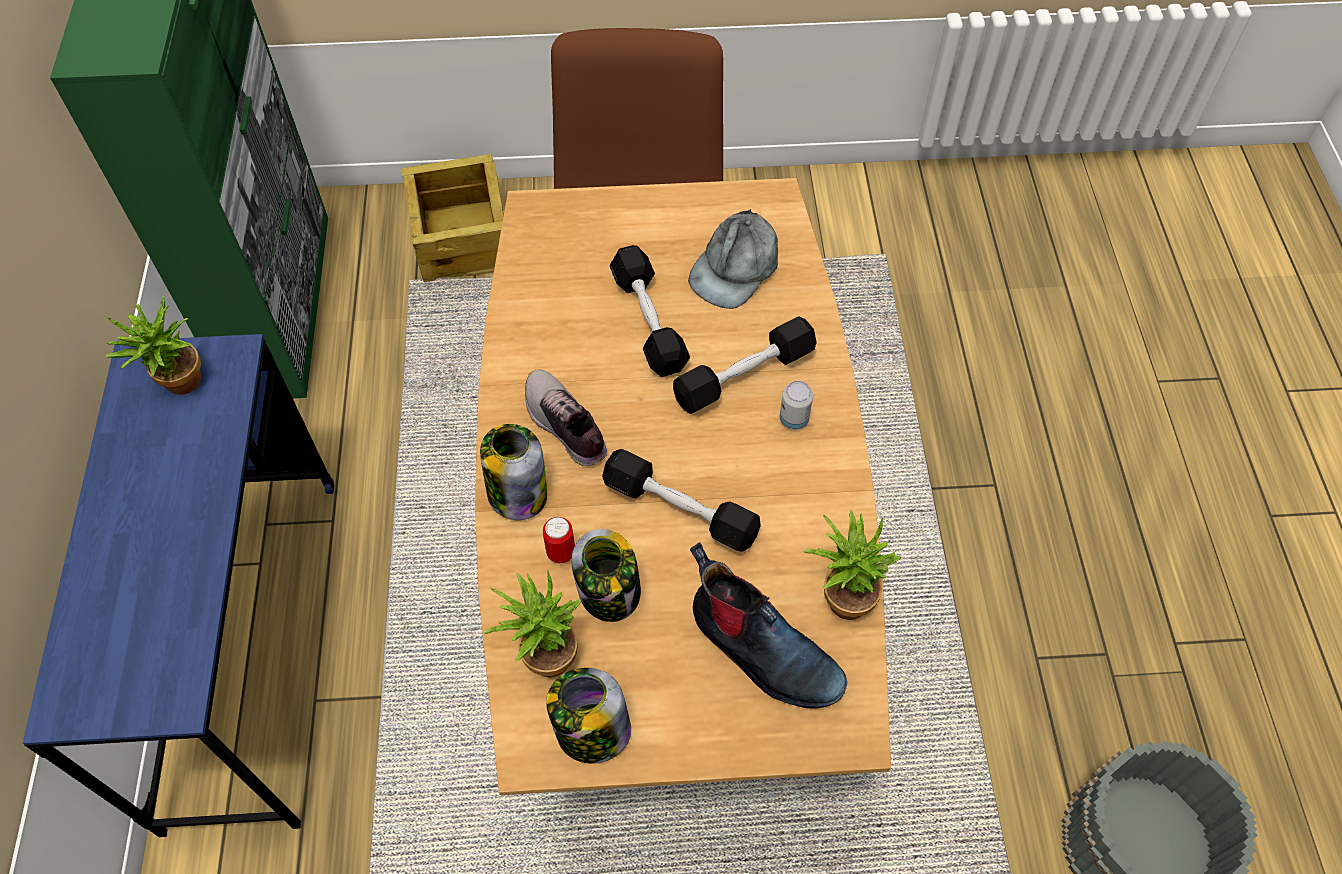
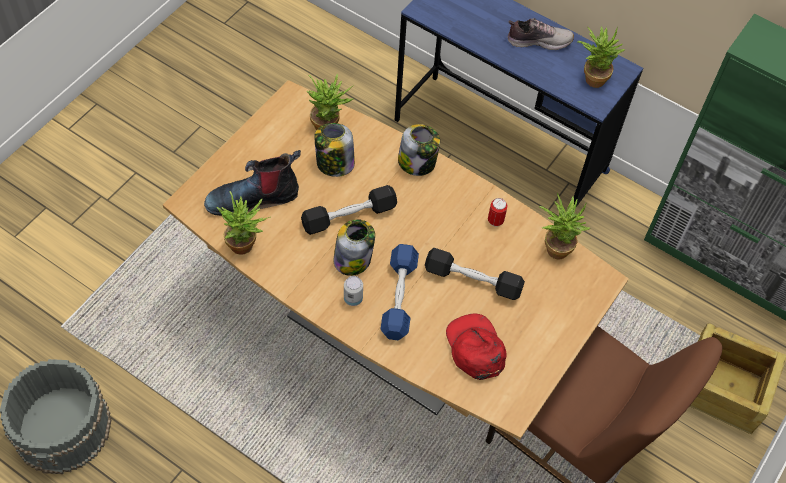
camera: 125 degrees right, 0 degrees up
shoe [525,369,607,466] -> shoe moved to [507,18,574,50]
can [543,517,575,563] -> can moved to [488,198,507,227]
jar [546,668,631,764] -> jar moved to [334,219,375,276]
black dumbbell [673,317,817,414] -> blue dumbbell [381,244,419,340]
grey cap [688,209,778,309] -> red cap [446,314,507,380]
none -> potted plant [539,193,590,259]

